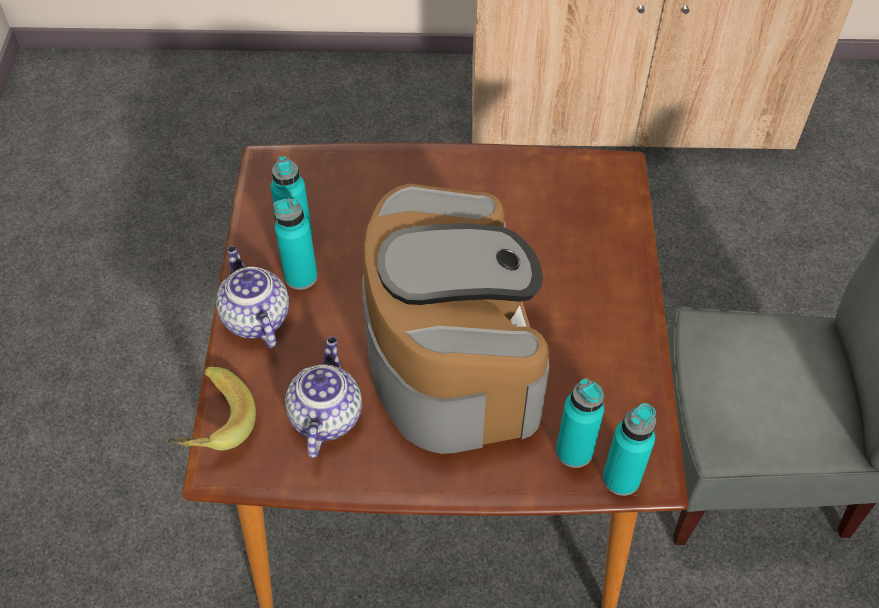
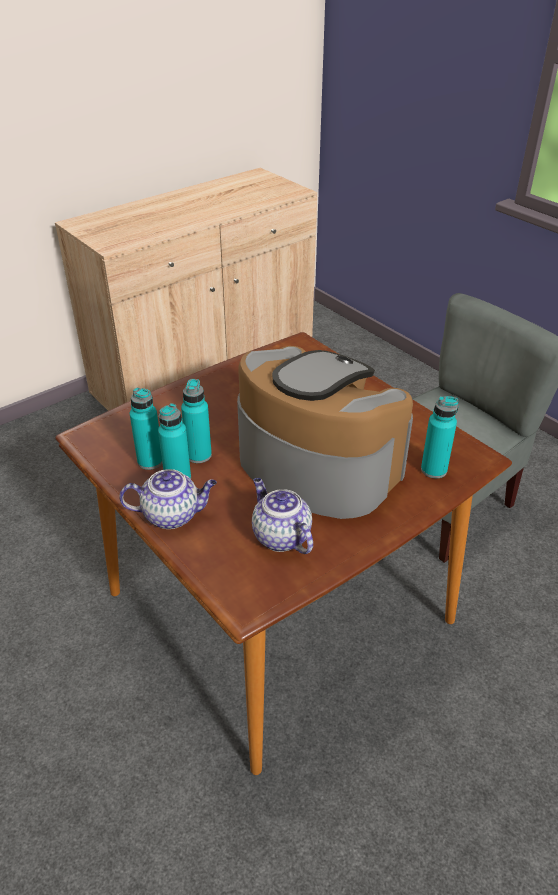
camera: 40 degrees left, 15 degrees down
banana [168,367,256,450] -> none
teapot [216,246,289,348] -> teapot turned 150 degrees clockwise [119,469,217,529]
turquoise bottle [603,403,656,496] -> turquoise bottle moved to [181,379,212,463]

